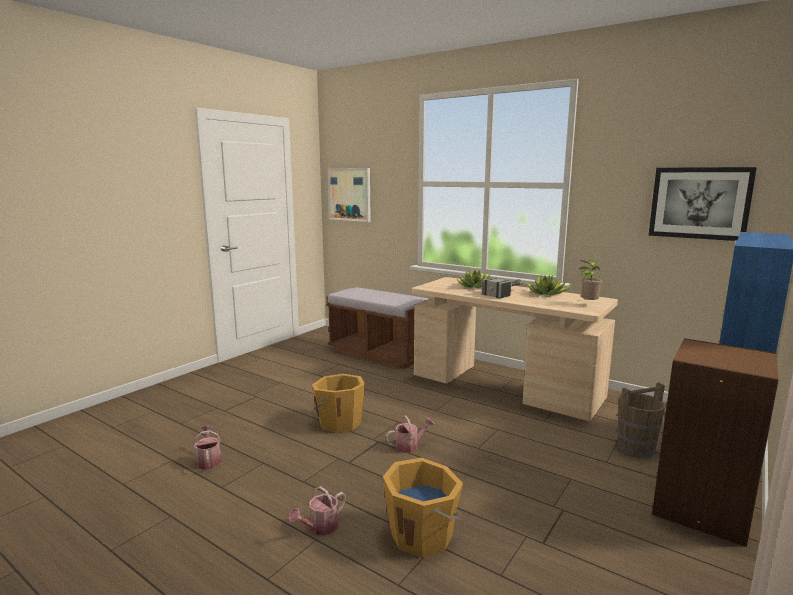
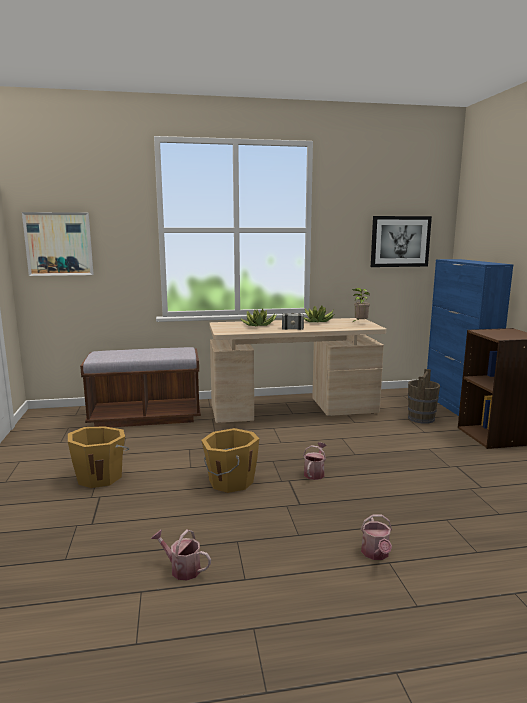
camera: 45 degrees left, 0 degrees up
orange bucket [383,458,463,558] -> orange bucket moved to [68,427,129,488]

